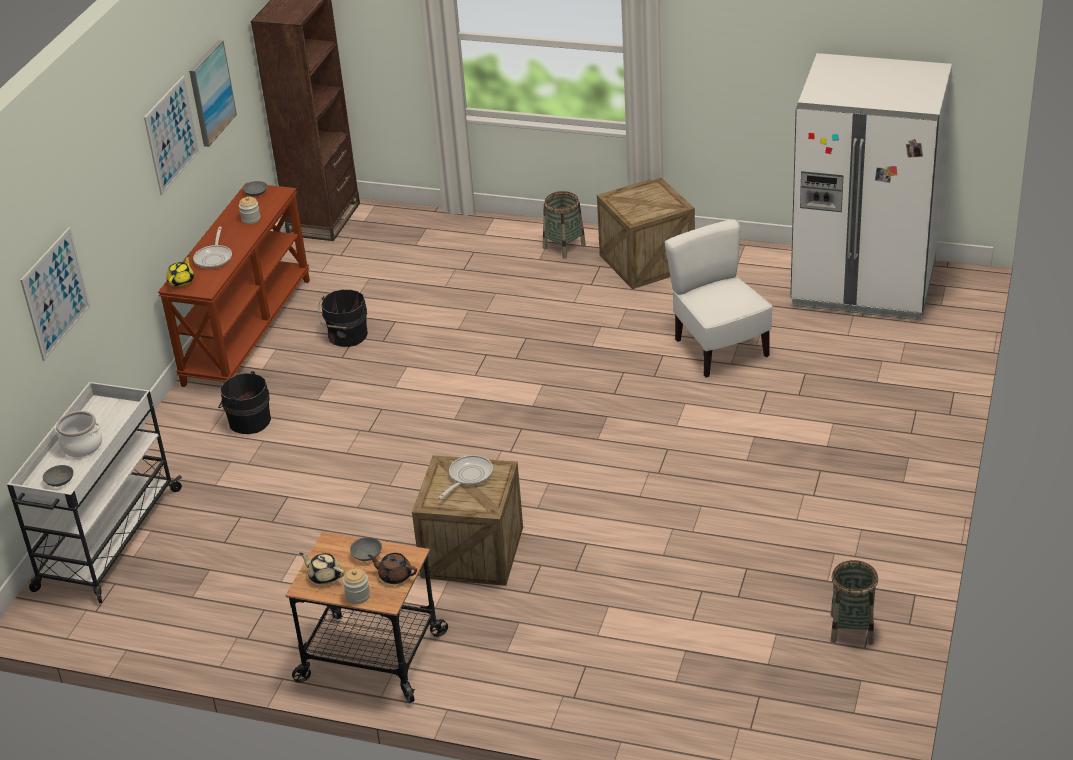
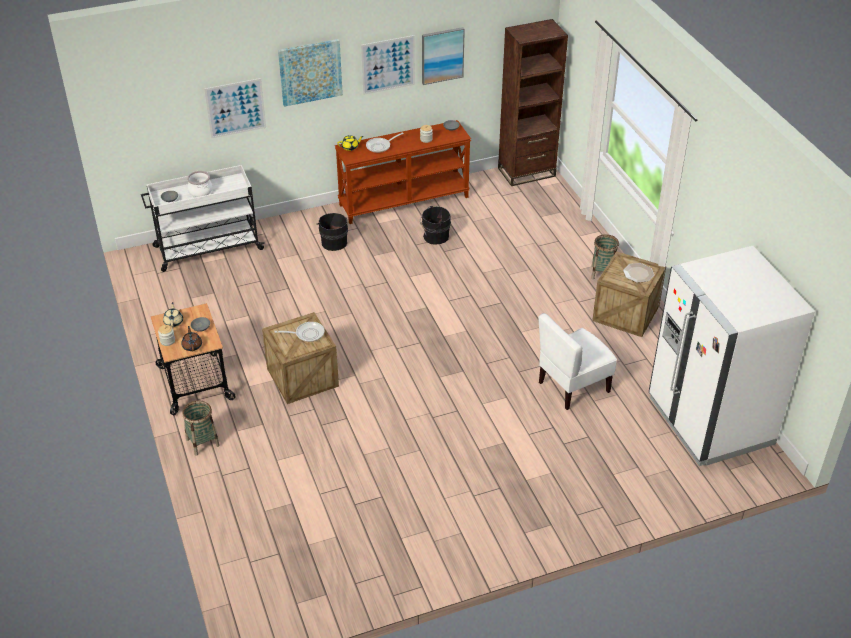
camera: 50 degrees right, 5 degrees up
white chair [665,219,772,378] -> white chair turned 150 degrees counterclockwise [539,313,617,410]
basket [831,560,878,645] -> basket moved to [182,400,220,455]
none -> picture [278,39,343,107]
none -> plate [623,263,654,283]

